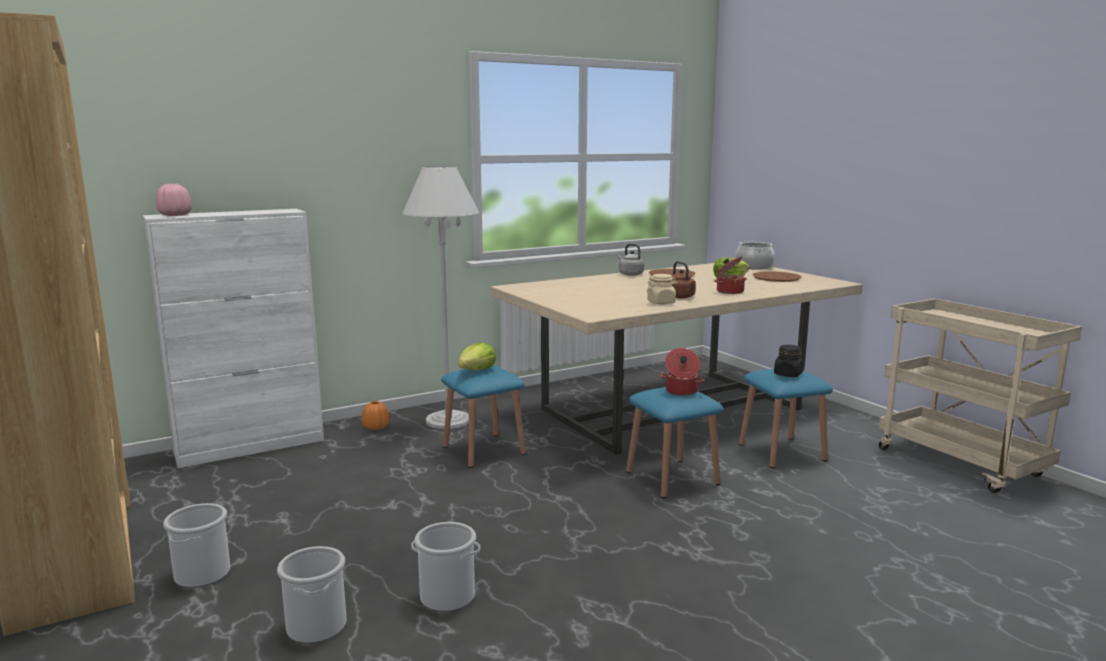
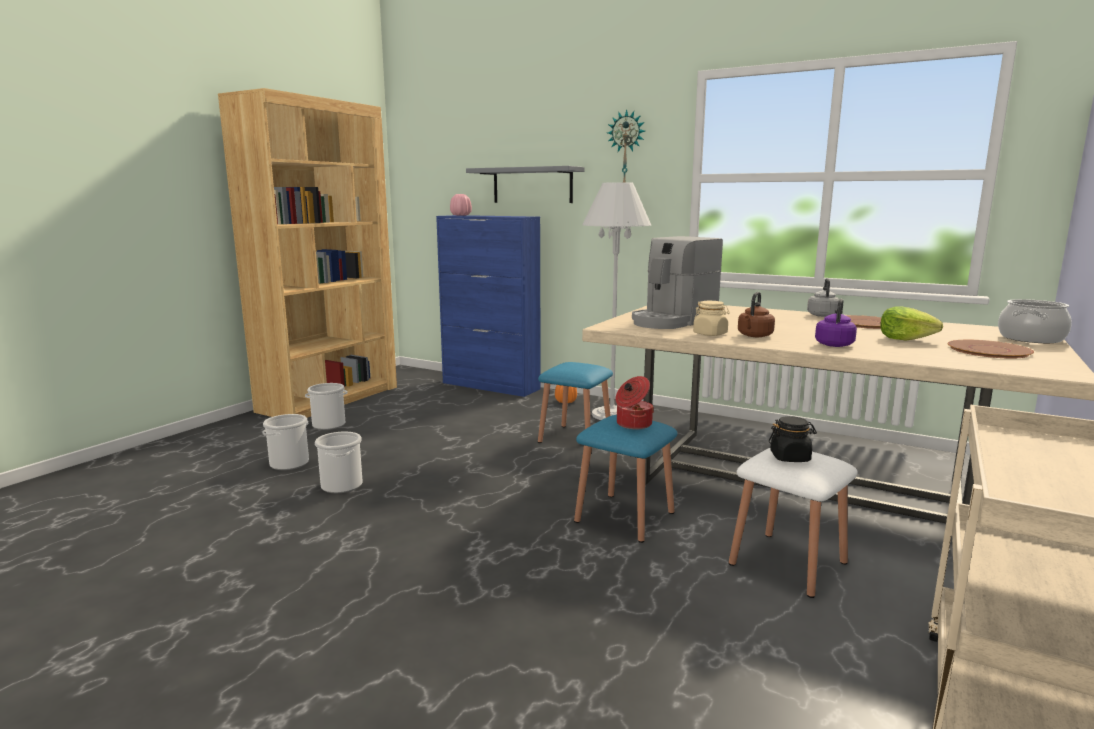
camera: 60 degrees right, 0 degrees up
white cabinet [143,209,324,468] -> blue cabinet [436,215,541,397]
lettuce [458,342,496,370] -> none
cooking pot [714,257,747,294] -> purple kettle [815,299,857,347]
blue stool [739,369,833,468] -> white stool [729,448,858,598]
none -> grey shelf [466,166,585,203]
none -> wall clock [607,109,645,182]
none -> coffee machine [632,236,723,329]

